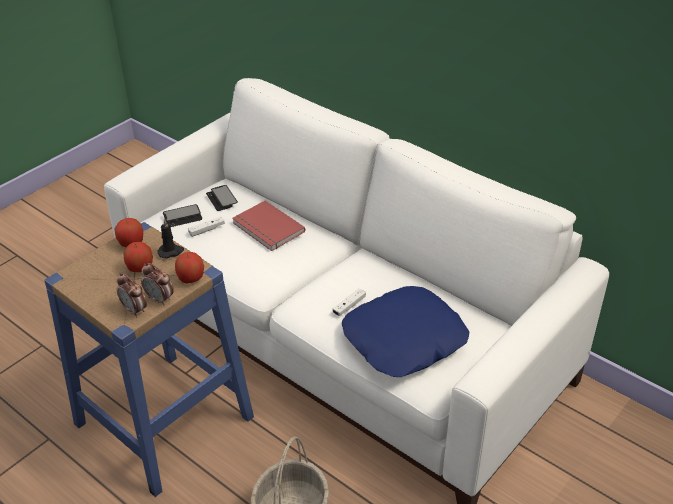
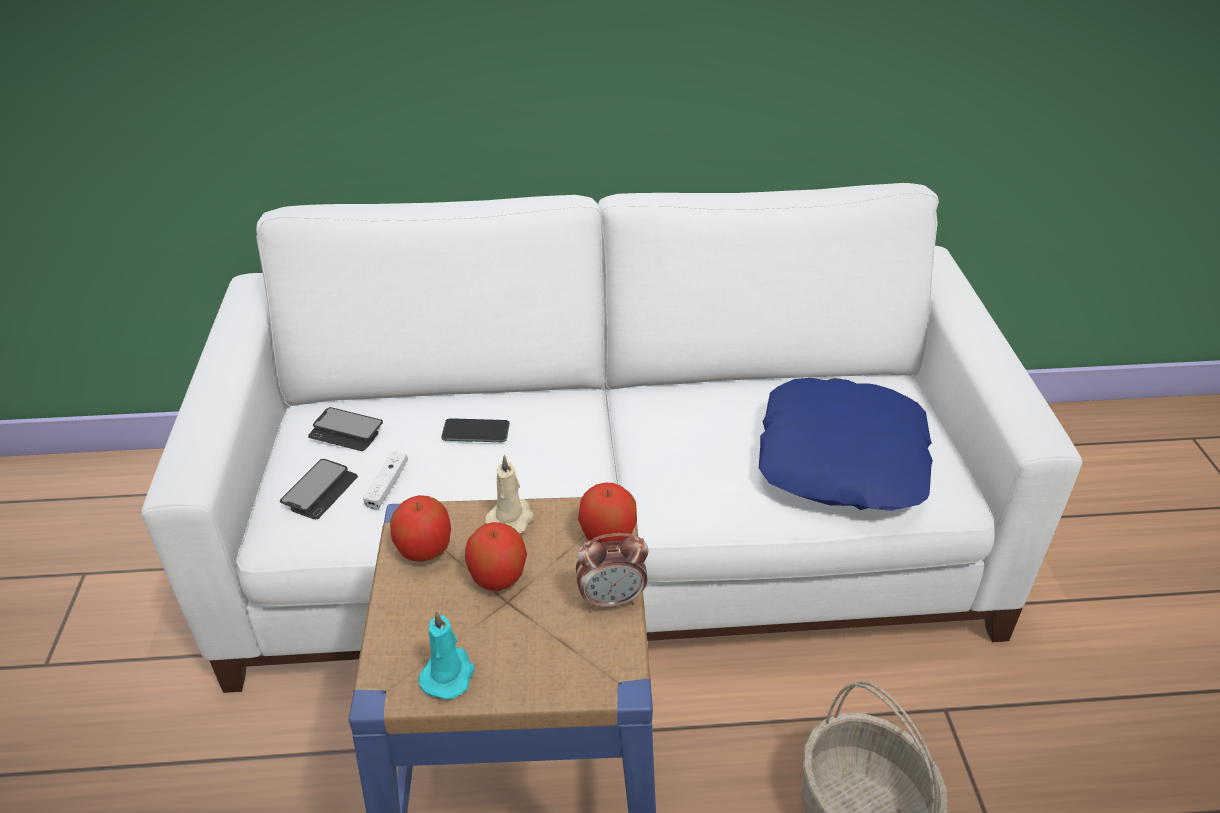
camera: 45 degrees left, 0 degrees up
alarm clock [117,273,147,318] -> none
black candle [157,218,184,258] -> beige candle [485,455,534,533]
red book [232,200,305,251] -> phone [441,418,510,442]
white game controller [333,288,366,316] -> none
none -> turquoise candle [418,611,475,700]

